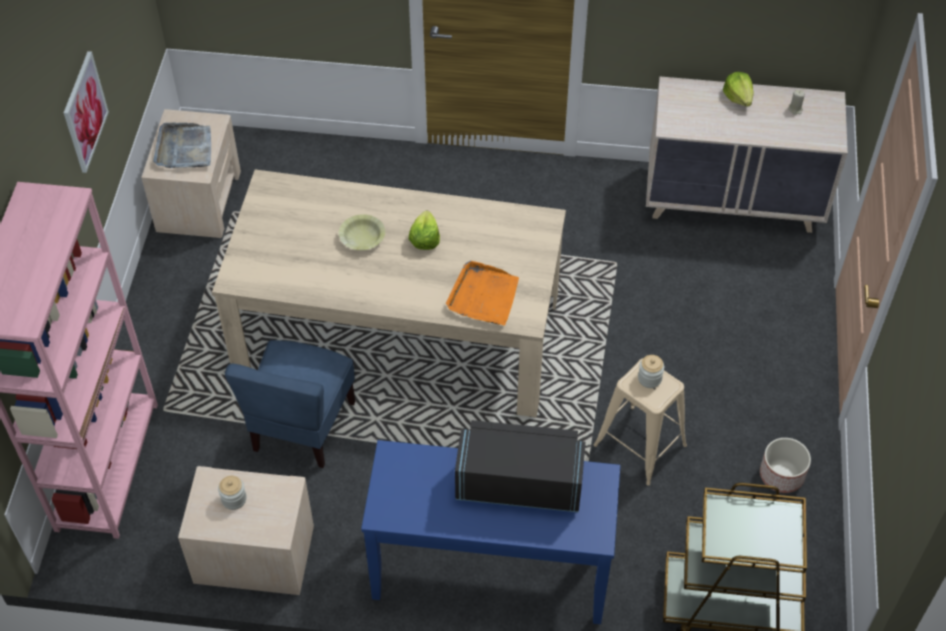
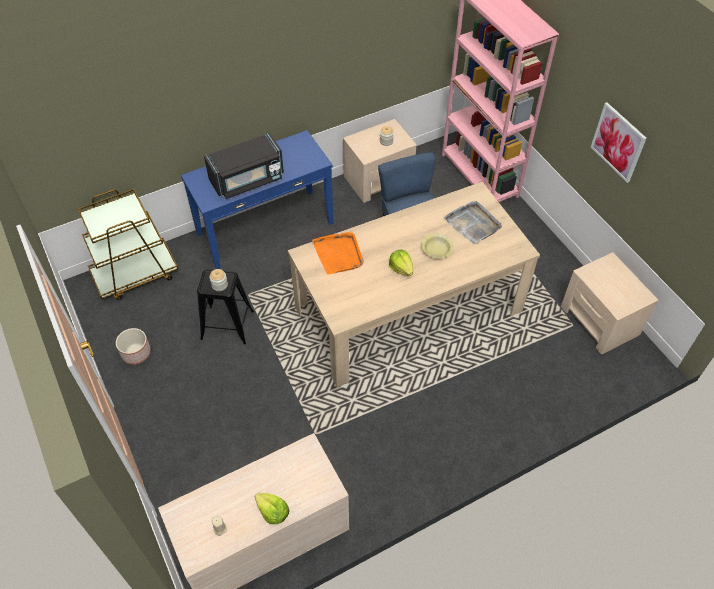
camera: 145 degrees right, 0 degrees up
grey tray [153,123,211,168] -> grey tray moved to [444,201,502,244]
beige stool [594,358,687,486] -> black stool [197,269,254,344]

